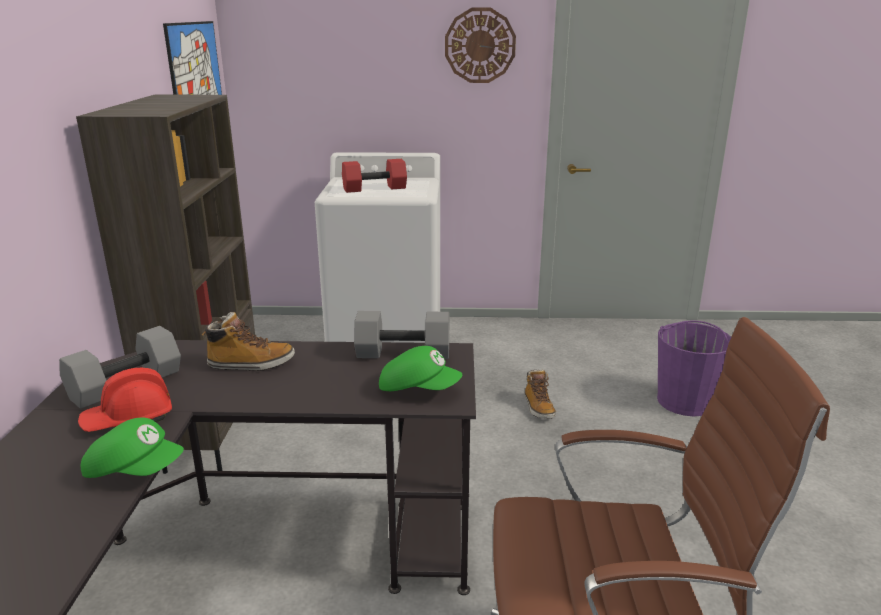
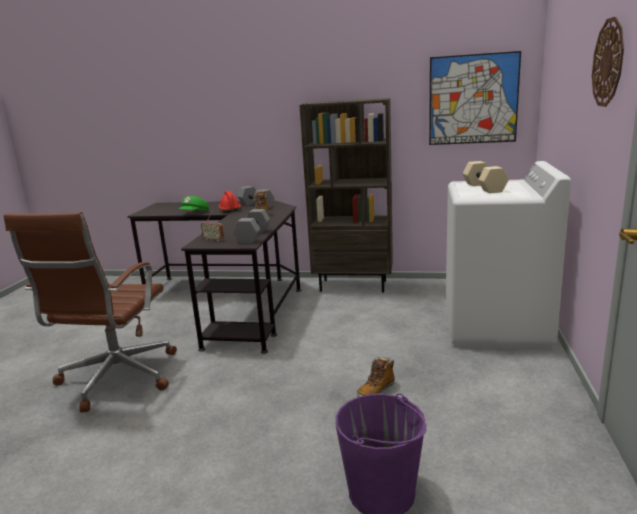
camera: 100 degrees right, 5 degrees down
red dumbbell [342,159,407,193] -> beige dumbbell [463,161,509,193]
green cap [379,346,462,391] -> radio [201,210,224,241]
boot [525,370,556,418] -> boot turned 45 degrees counterclockwise [357,357,395,397]

